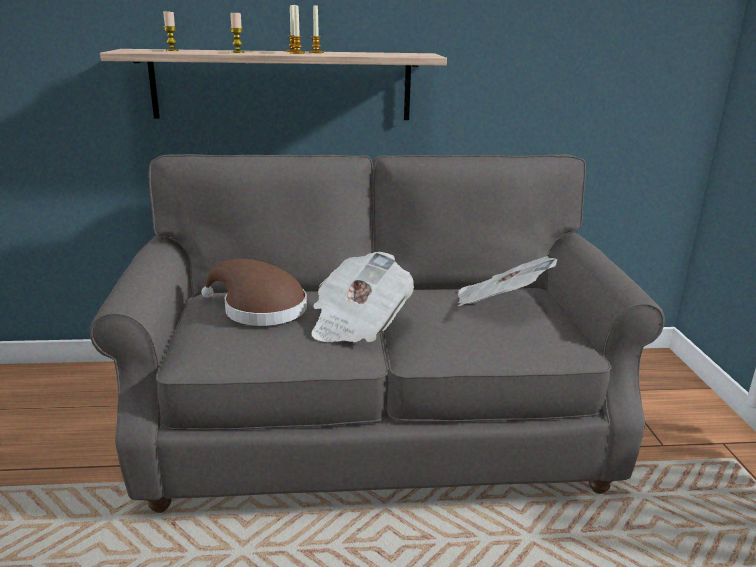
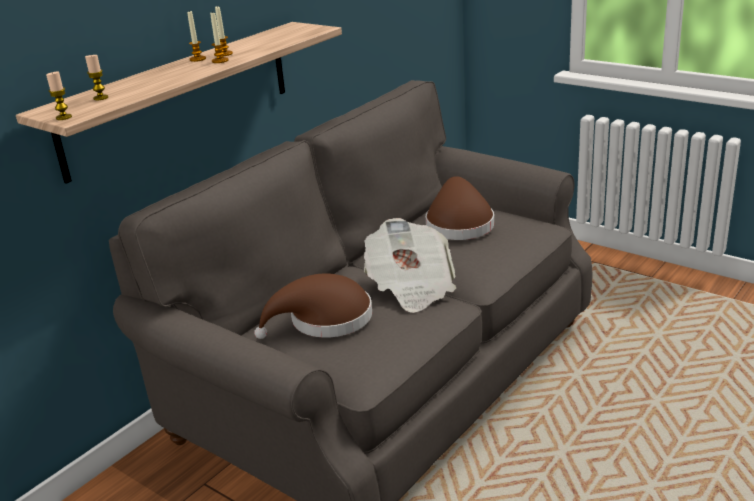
camera: 45 degrees left, 5 degrees up
candle [230,12,244,53] -> candle moved to [46,71,72,120]
newspaper [458,256,557,306] -> brown hat [426,176,494,240]

